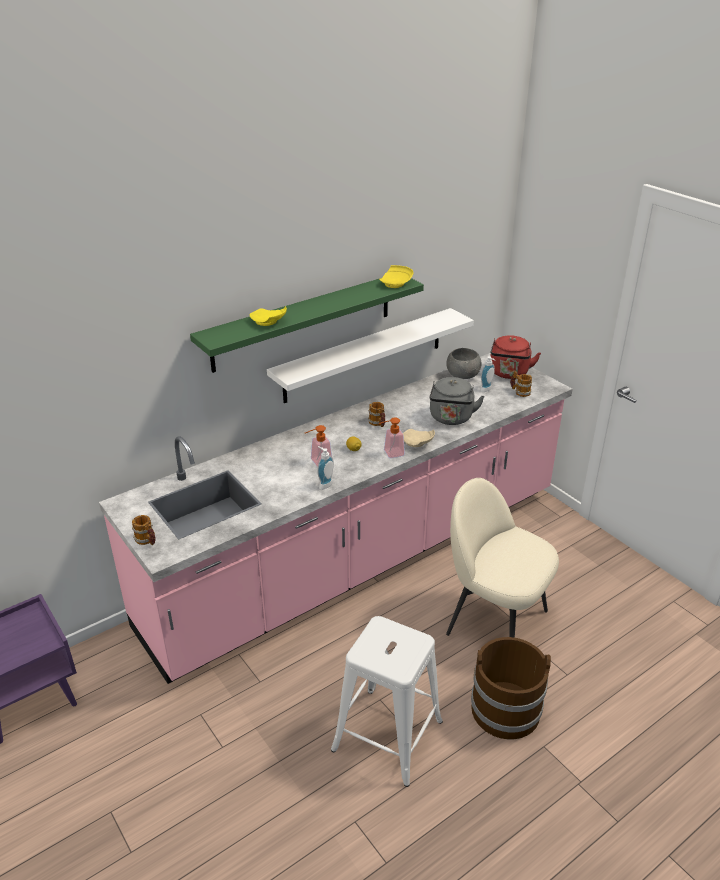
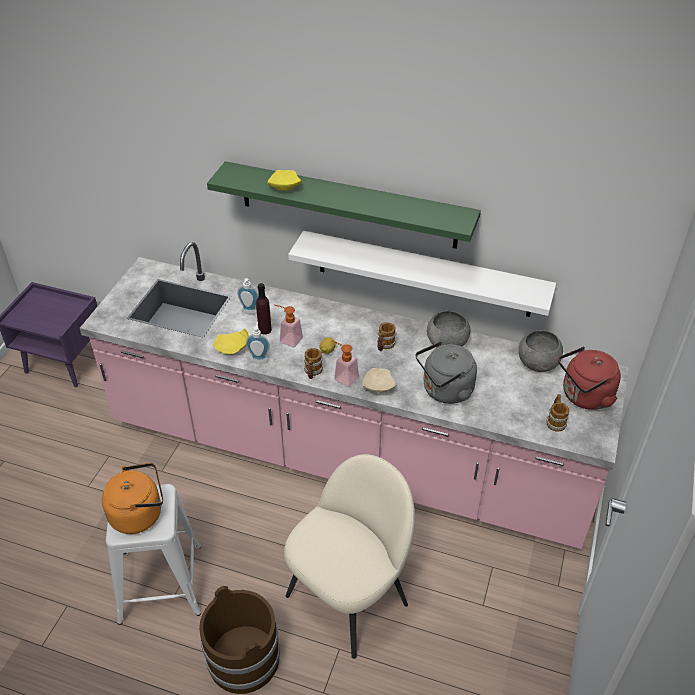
camera: 55 degrees right, 10 degrees up
mug [132,515,156,545] -> mug moved to [304,348,323,379]
yellow plate [379,265,414,288] -> yellow plate moved to [213,328,249,354]
beige chair [446,478,559,638] -> beige chair turned 45 degrees clockwise [284,454,415,659]
soap dispenser [480,356,496,392] -> soap dispenser moved to [237,278,259,315]
none -> orange kettle [102,463,163,534]
none -> purple bottle [256,283,272,335]
none -> grey bowl [427,310,470,346]

